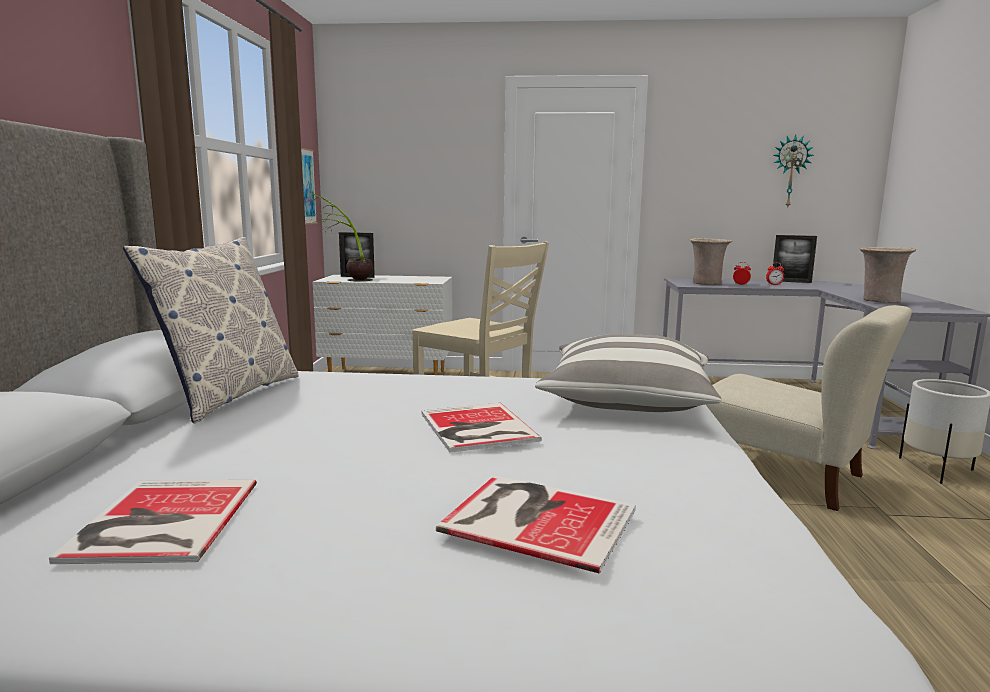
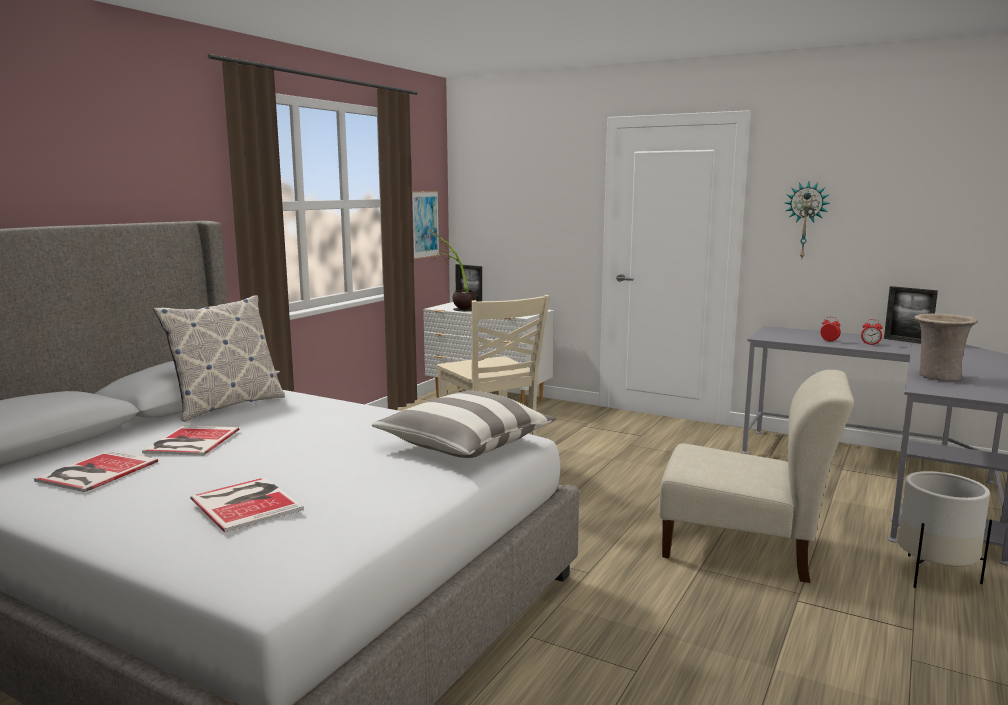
camera: 25 degrees right, 0 degrees up
book [421,403,542,452] -> book moved to [142,426,239,456]
beige vase [690,238,732,285] -> none
beige chair [706,305,912,511] -> beige chair turned 45 degrees counterclockwise [659,370,854,583]
wall clock [773,134,814,209] -> wall clock moved to [785,181,830,258]

